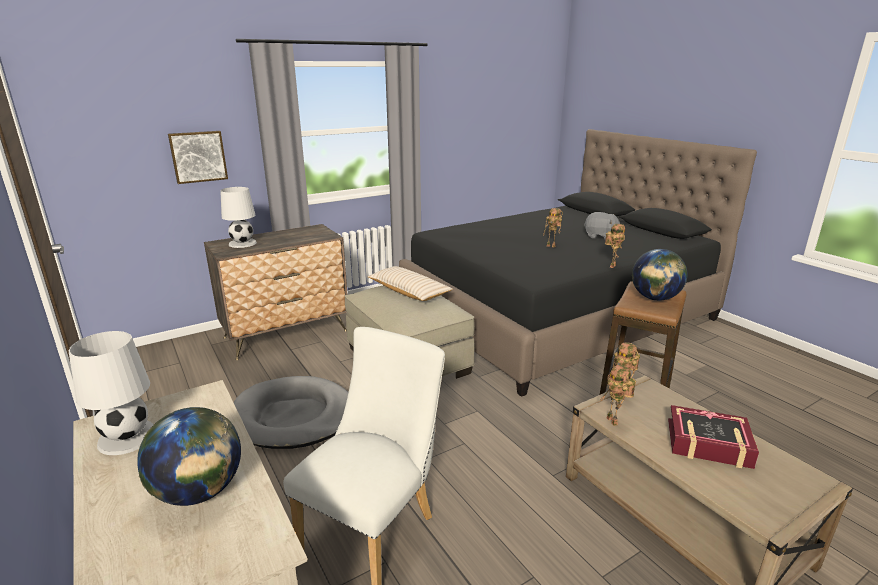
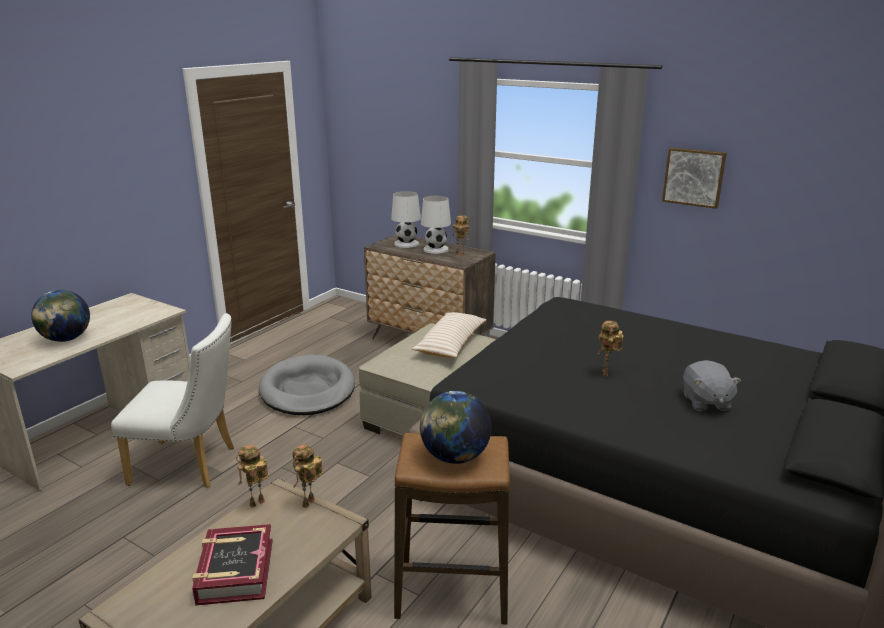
camera: 65 degrees right, 0 degrees up
white table lamp [69,331,154,455] -> white table lamp moved to [421,196,451,254]
picture [168,131,228,184] -> picture moved to [662,147,727,209]
toy robot [605,224,625,268] -> toy robot moved to [452,215,470,255]

